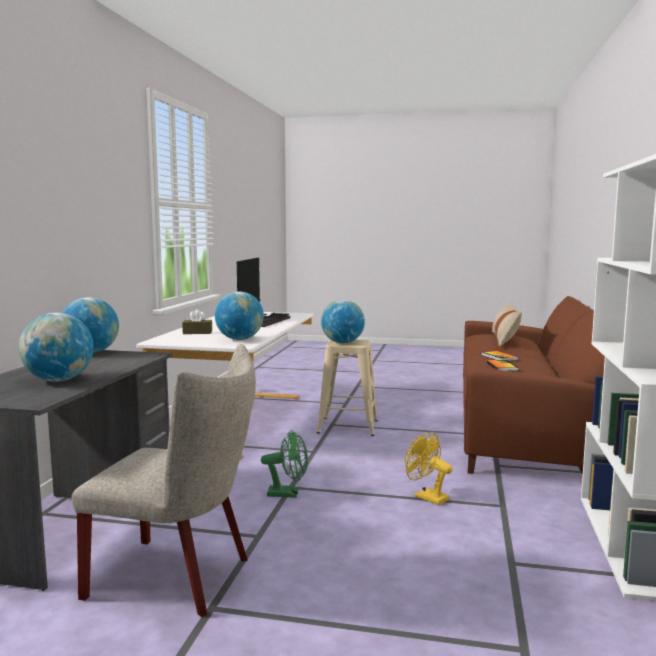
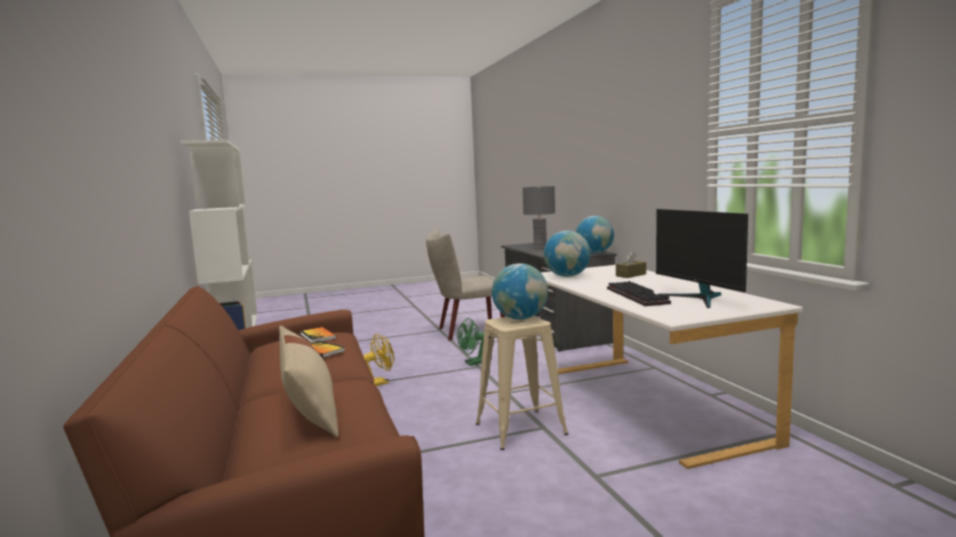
camera: 150 degrees right, 0 degrees up
globe [19,313,94,381] -> grey table lamp [523,186,555,249]
yellow fan [405,432,453,505] -> yellow fan turned 45 degrees counterclockwise [363,333,394,386]

